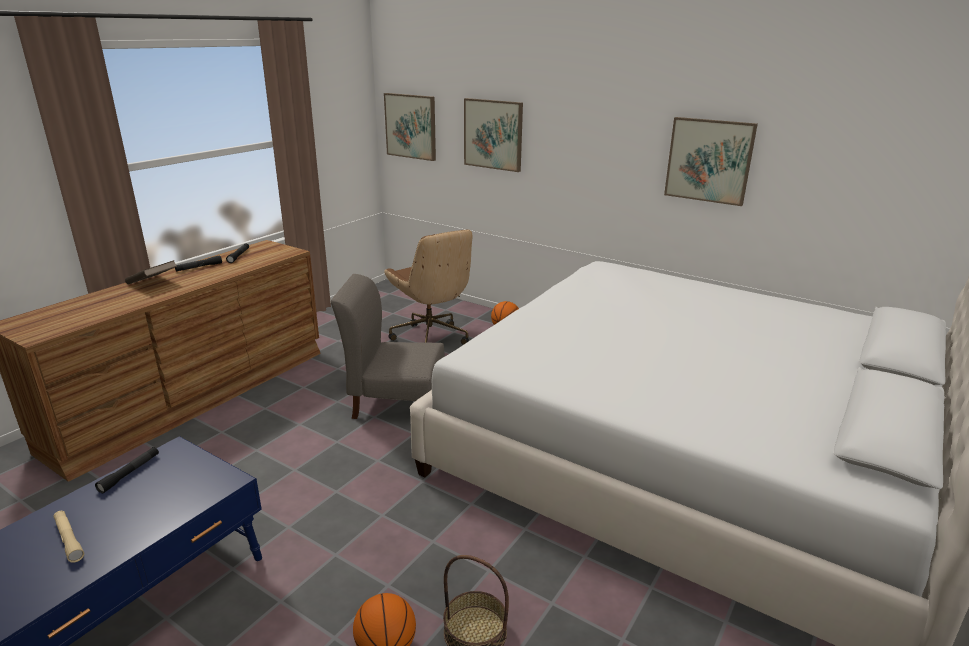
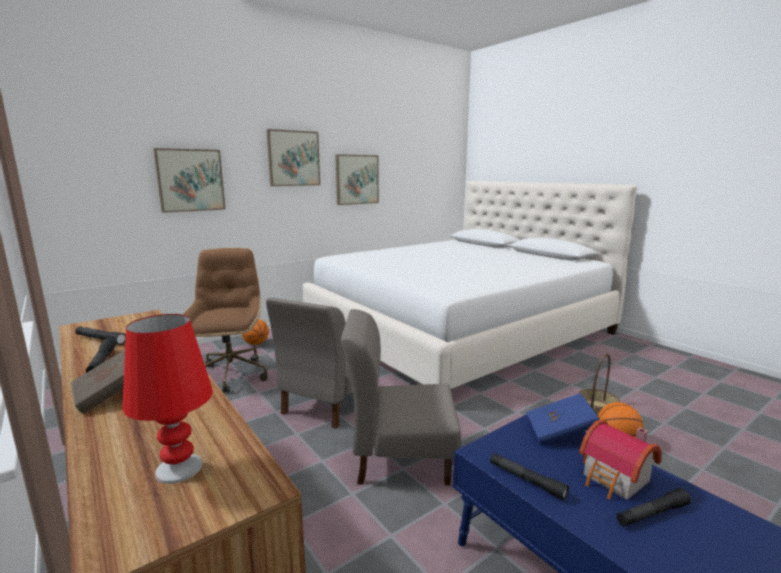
camera: 70 degrees left, 10 degrees down
beige flashlight [54,511,84,563] -> black flashlight [616,488,691,527]
picture [384,93,436,161] -> picture moved to [266,129,320,186]
brown office chair [384,230,472,345] -> brown office chair turned 90 degrees counterclockwise [182,248,268,393]
none -> red table lamp [123,314,213,484]
none -> grey chair [341,309,461,485]
none -> blue book [526,393,599,446]
none -> toy house [579,420,661,500]

